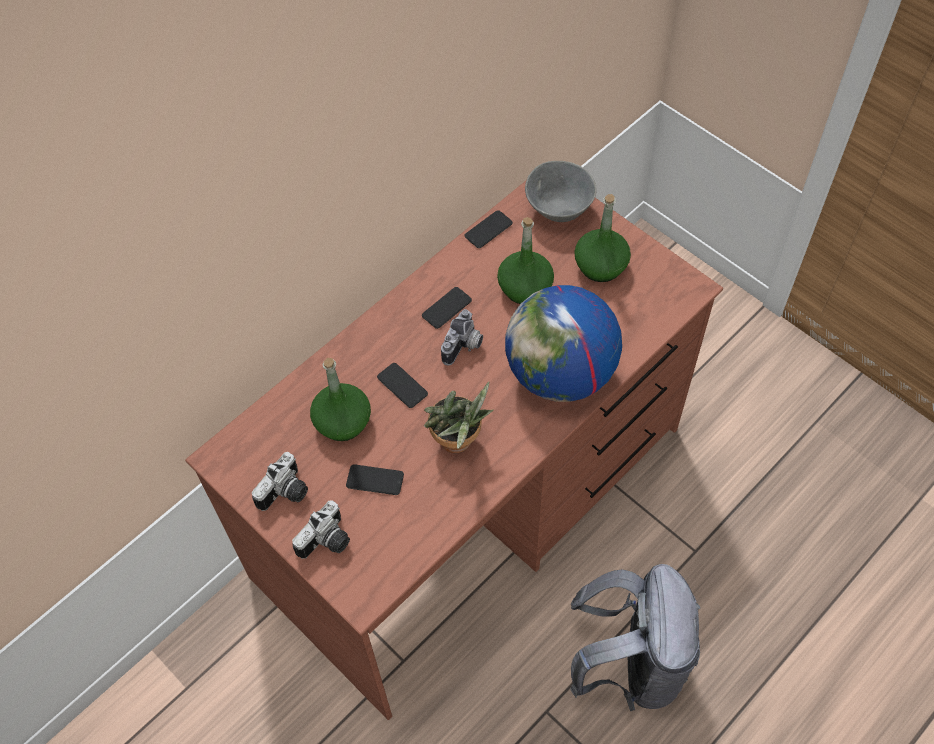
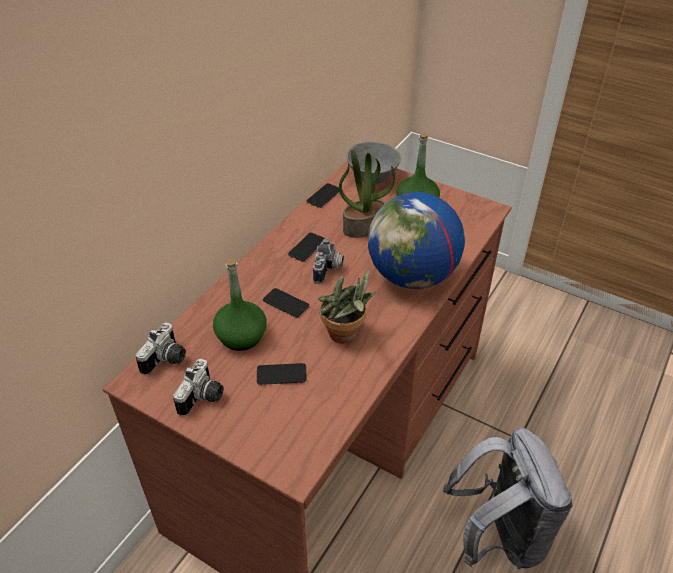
camera: 15 degrees left, 15 degrees down
camera [292,500,350,559] -> camera moved to [136,322,186,375]
green bottle [497,217,554,304] -> potted plant [339,149,395,238]

